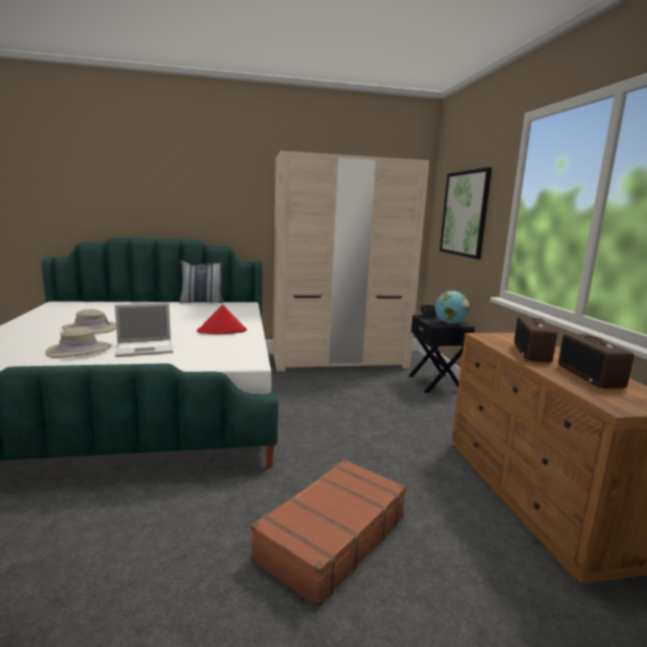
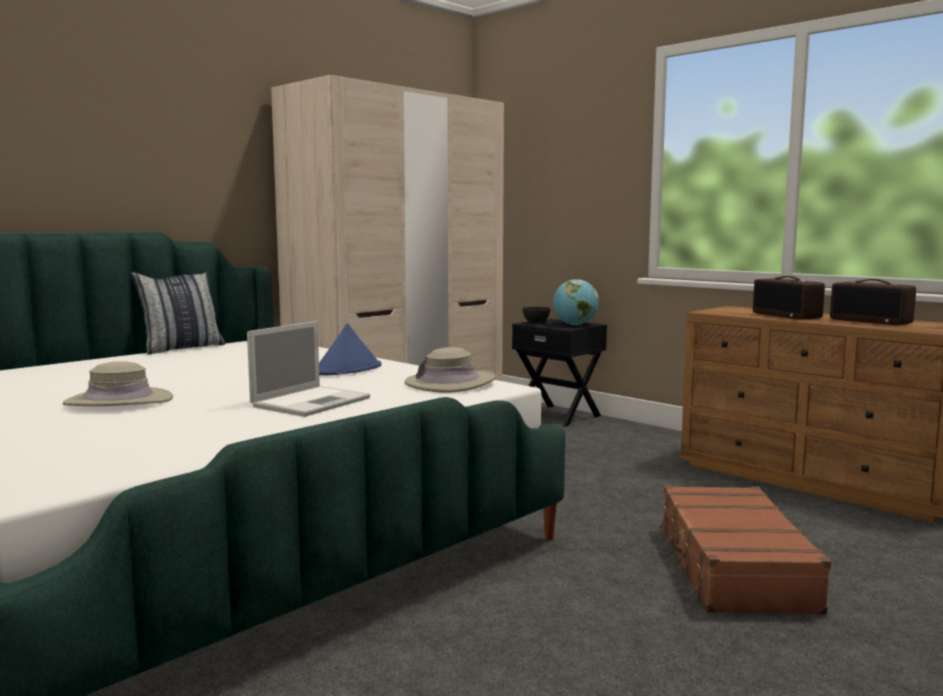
camera: 35 degrees left, 5 degrees down
beige hat [45,327,111,358] -> beige hat moved to [405,347,496,393]
red hat [197,305,247,334] -> blue hat [319,323,381,375]
picture [440,167,492,259] -> none

